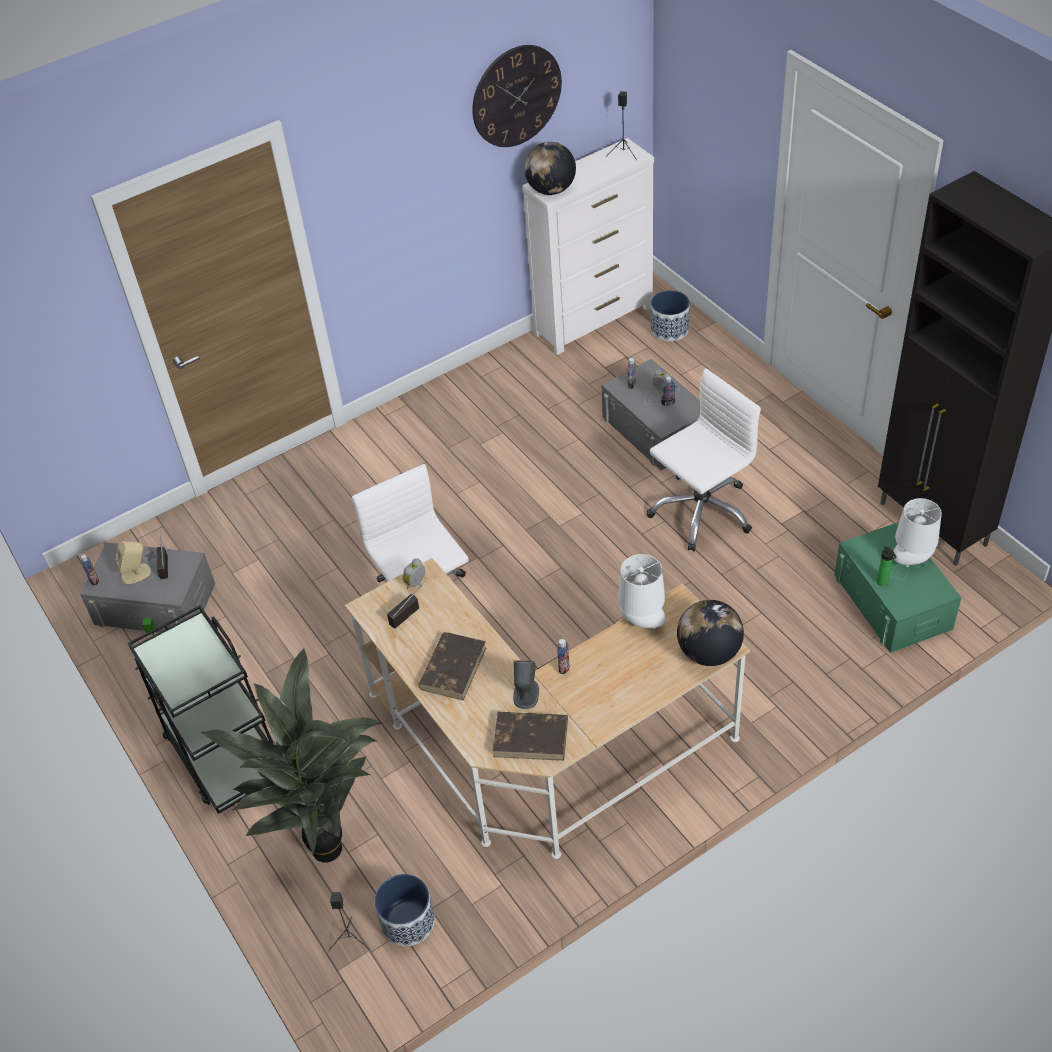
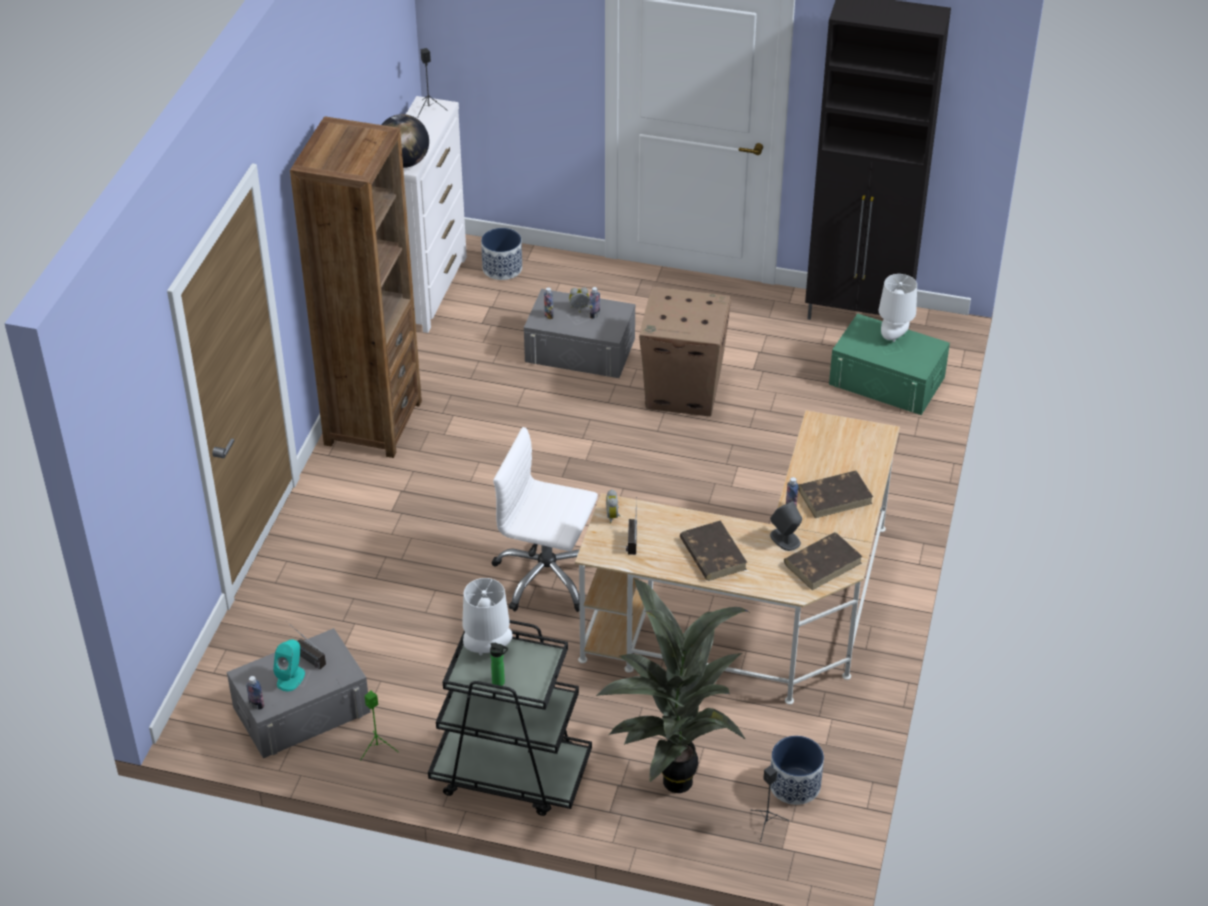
camera: 45 degrees left, 5 degrees down
beige speaker [115,541,151,584] -> turquoise speaker [273,639,305,691]
wall clock [472,45,562,147] -> none
white table lamp [618,554,665,630] -> white table lamp moved to [462,578,513,655]
white office chair [647,368,761,551] -> cardboard box [639,286,731,416]
globe [677,600,744,666] -> none
bottle [877,546,896,586] -> bottle moved to [490,643,508,686]
none -> brown bookcase [290,116,422,458]
none -> brown book [798,470,873,518]

